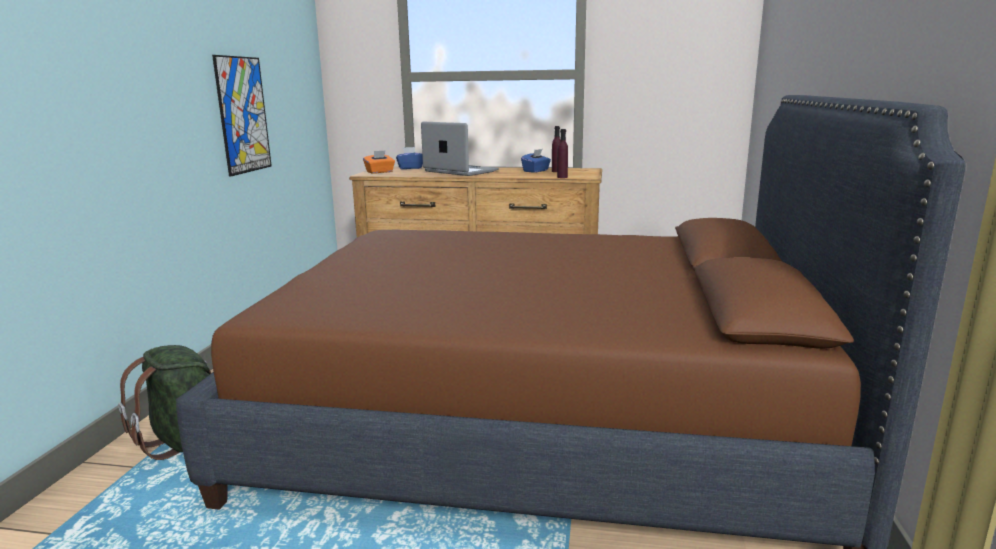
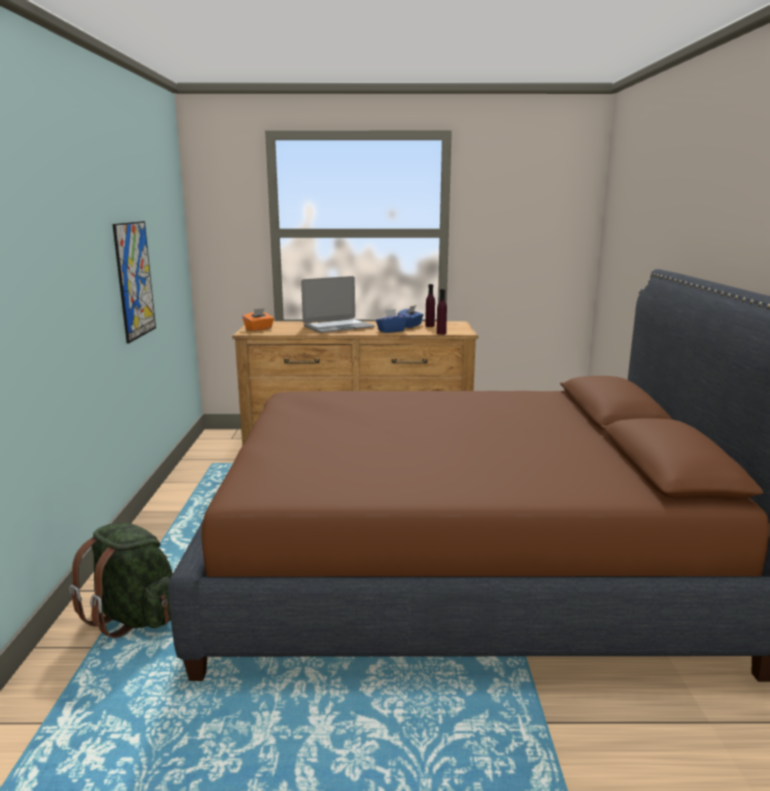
camera: 10 degrees left, 0 degrees up
blue tissue box [396,147,423,169] -> blue tissue box moved to [376,309,407,333]
laptop [421,122,499,176] -> laptop turned 120 degrees clockwise [301,276,375,333]

